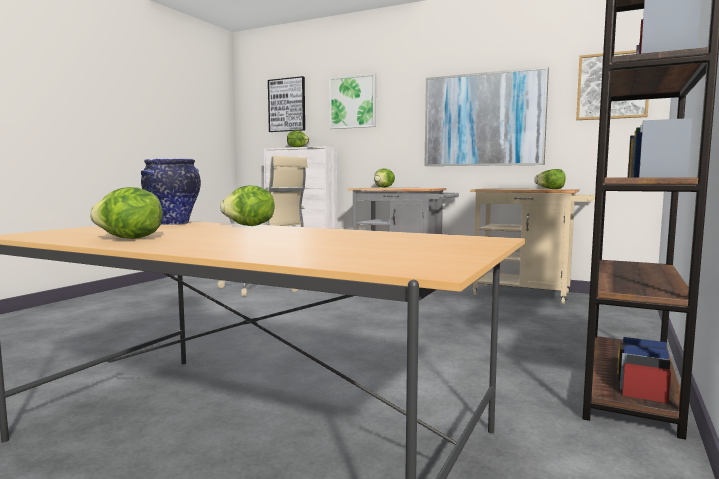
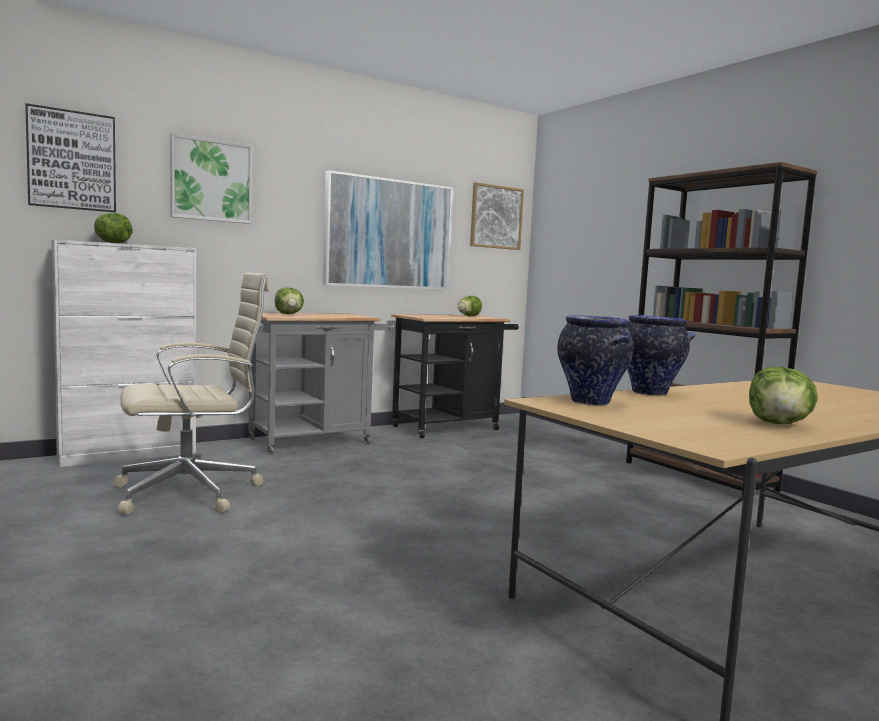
camera: 60 degrees left, 0 degrees up
lettuce [220,185,274,226] -> vase [627,315,696,396]
beige cart [470,188,595,304] -> black cart [391,314,519,438]

